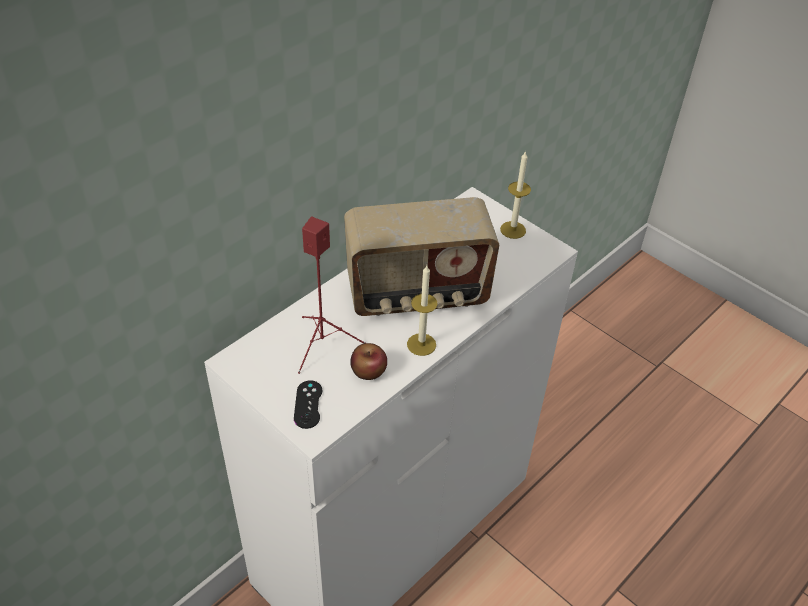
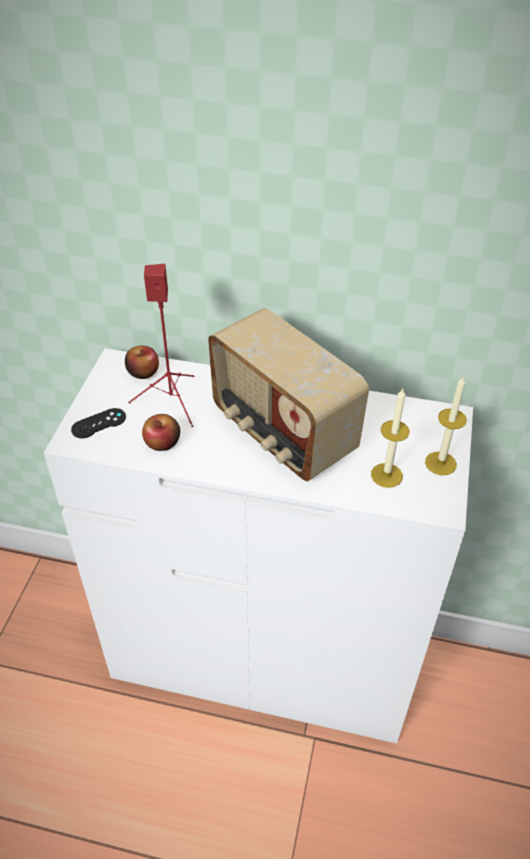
camera: 60 degrees right, 0 degrees up
candle [407,265,438,356] -> candle moved to [371,389,409,488]
none -> apple [125,346,159,379]

